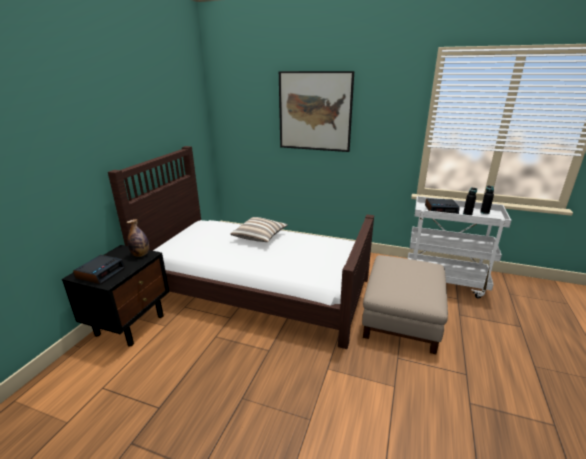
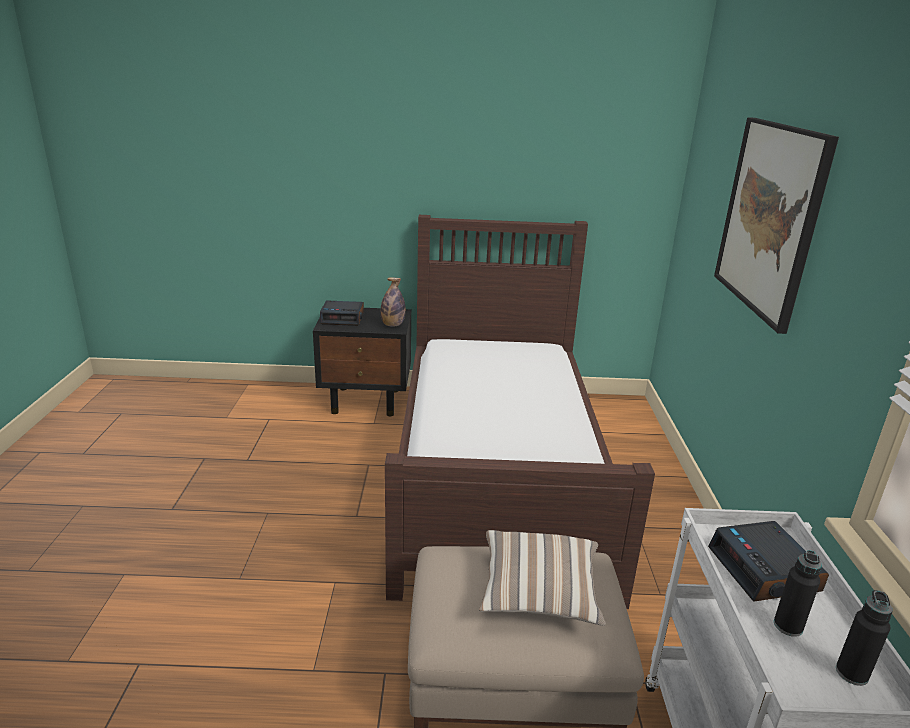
camera: 70 degrees right, 0 degrees up
pillow [231,217,288,242] -> pillow moved to [479,530,606,626]

